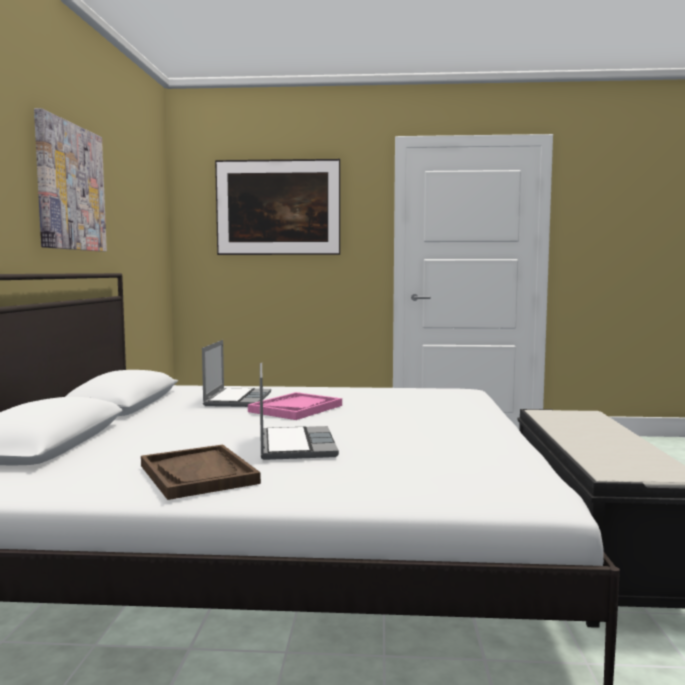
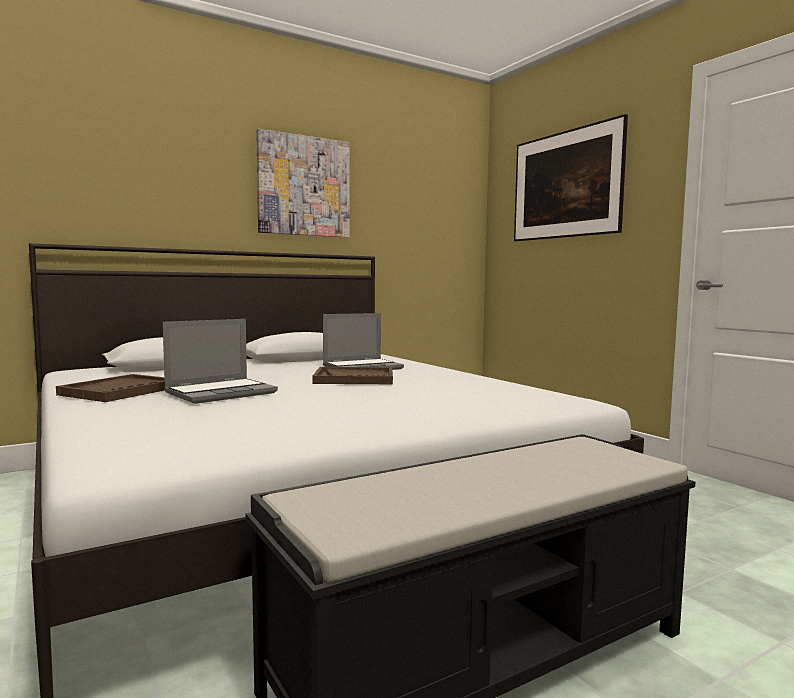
camera: 55 degrees right, 0 degrees up
pink tray [248,392,342,420] -> brown tray [312,367,393,384]

